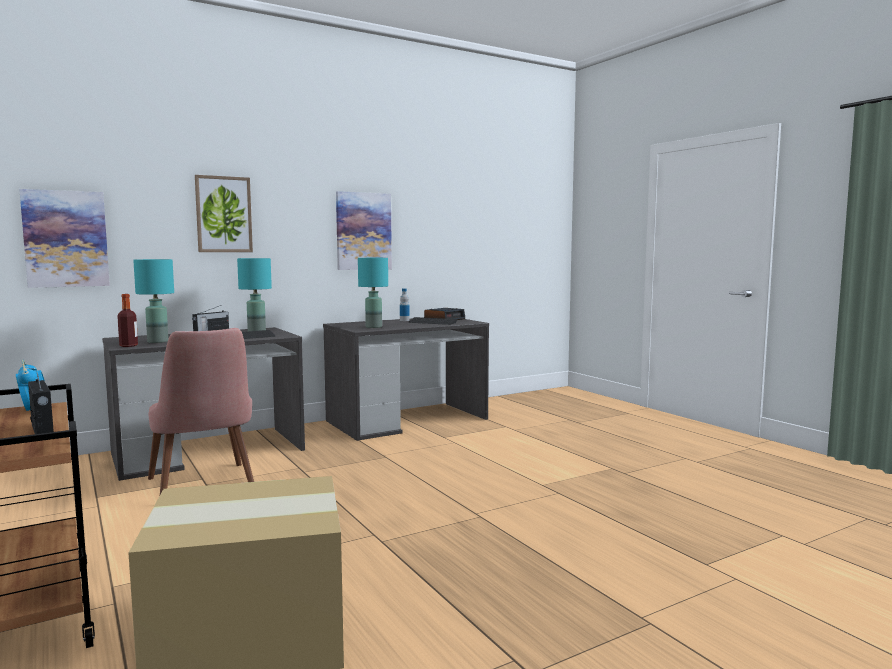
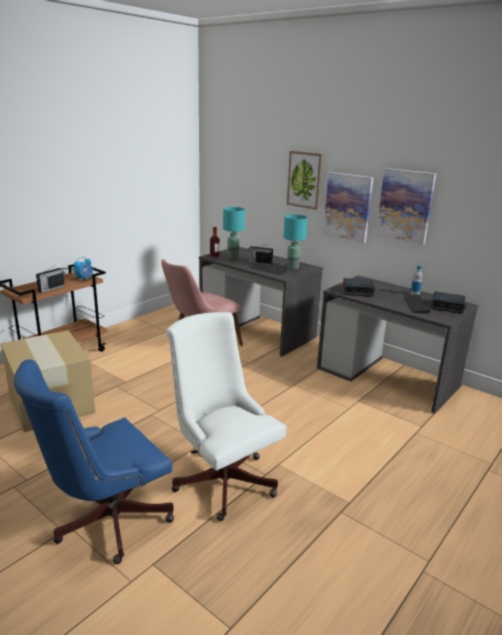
camera: 70 degrees right, 15 degrees up
picture [19,189,110,288] -> picture moved to [323,172,374,243]
turquoise table lamp [358,258,388,328] -> alarm clock [343,278,375,297]
none -> blue office chair [14,359,174,564]
none -> white office chair [166,312,287,521]

